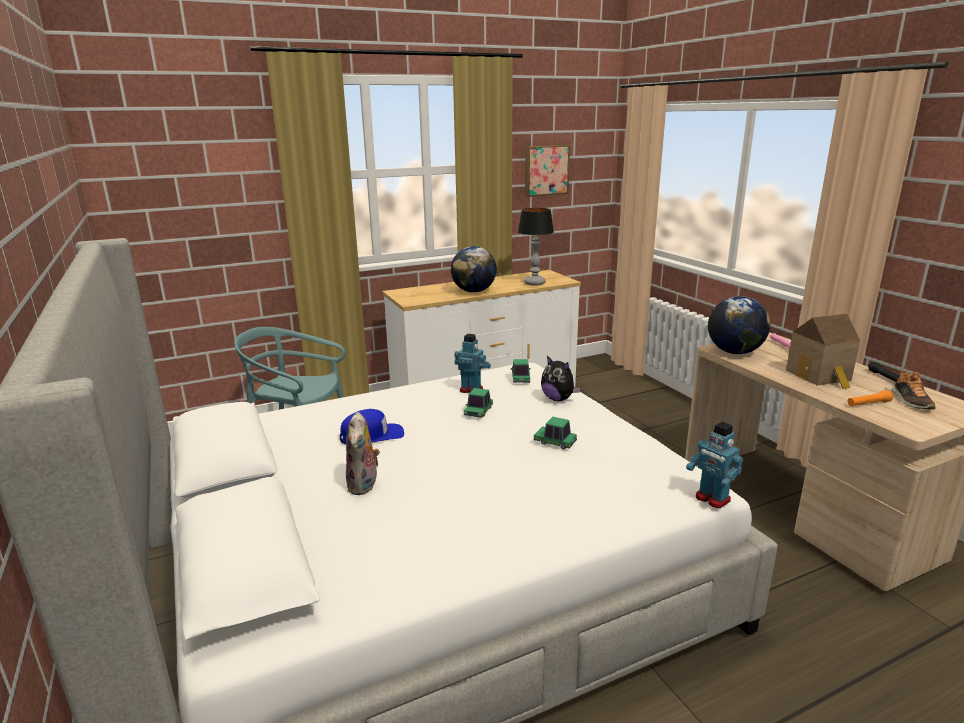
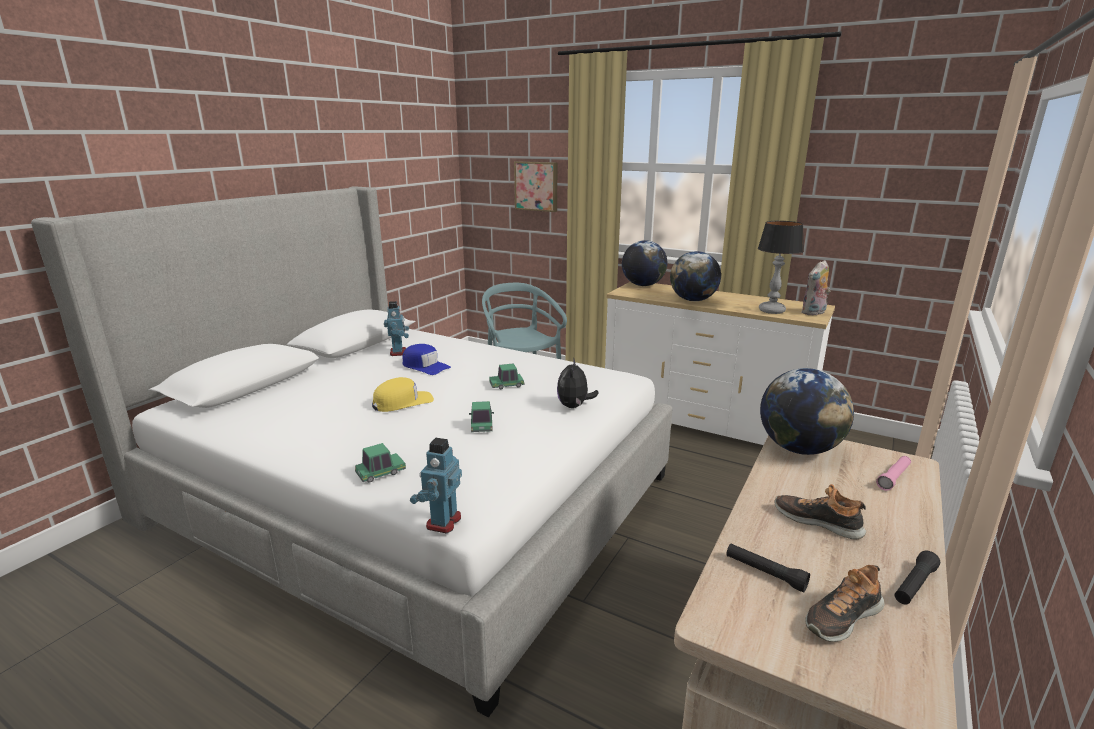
camera: 55 degrees right, 0 degrees up
plush toy [346,412,380,495] -> plush toy moved to [802,260,831,315]
toy robot [455,334,491,393] -> toy robot moved to [384,301,409,356]
toy car [511,359,531,383] -> toy car moved to [355,443,406,482]
picture [525,145,570,197] -> picture moved to [514,161,557,212]
toy house [786,313,860,389] -> shoe [774,484,866,540]
orange flashlight [847,390,893,406] -> black flashlight [726,543,810,592]
none -> yellow cap [372,377,434,412]
none -> globe [622,240,667,286]

